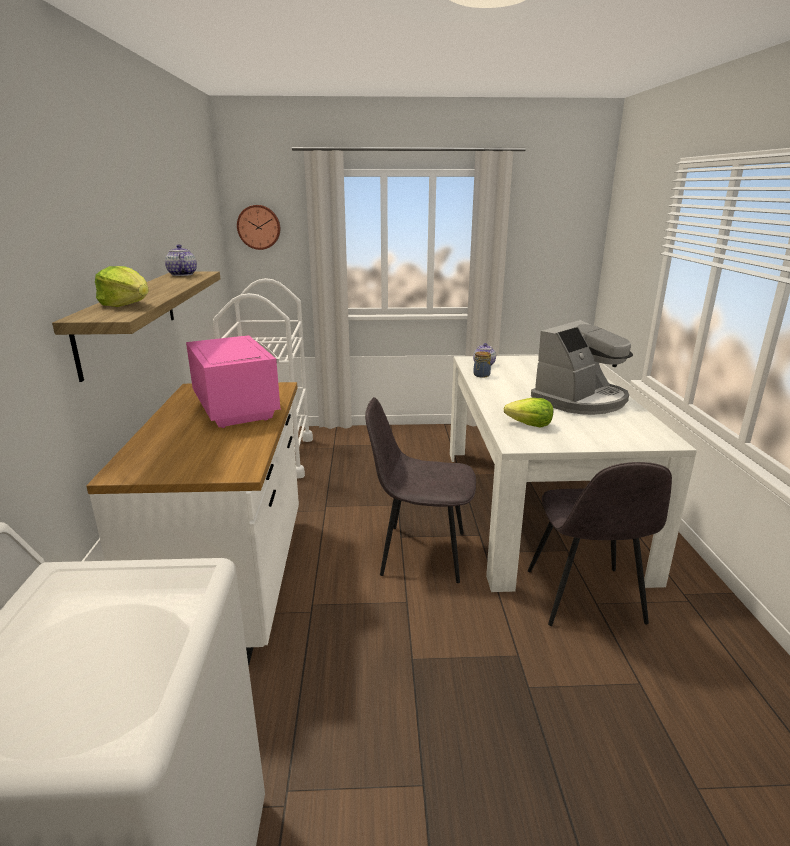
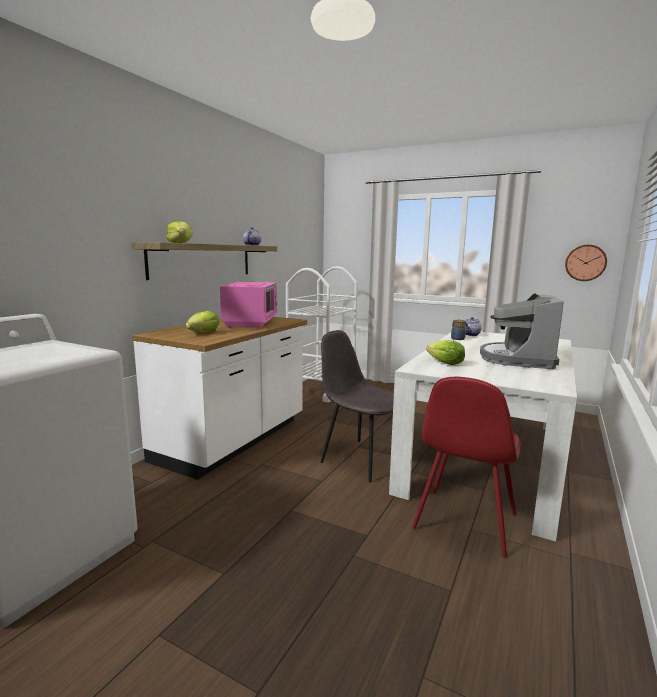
camera: 30 degrees right, 10 degrees down
wall clock [237,205,280,250] -> wall clock moved to [565,245,607,281]
grey chair [528,462,672,626] -> red chair [412,377,521,558]
coffee machine [531,320,633,415] -> coffee machine turned 120 degrees clockwise [480,293,564,369]
none -> lettuce [186,311,219,333]

